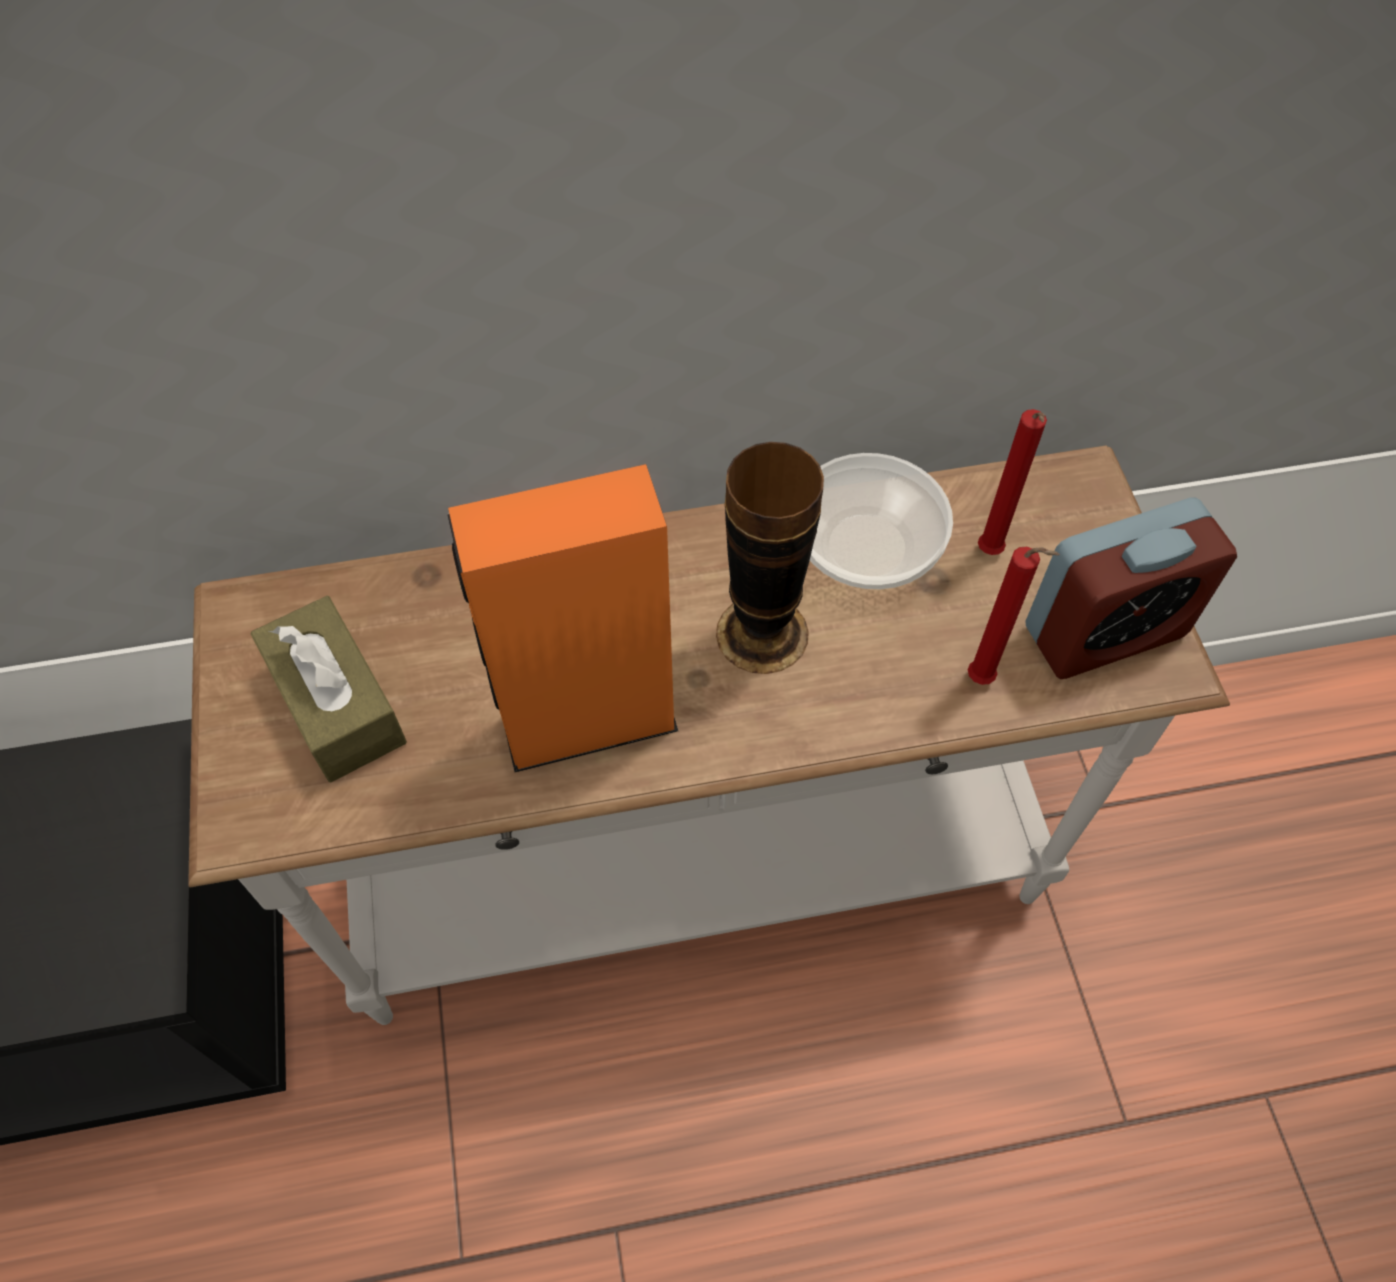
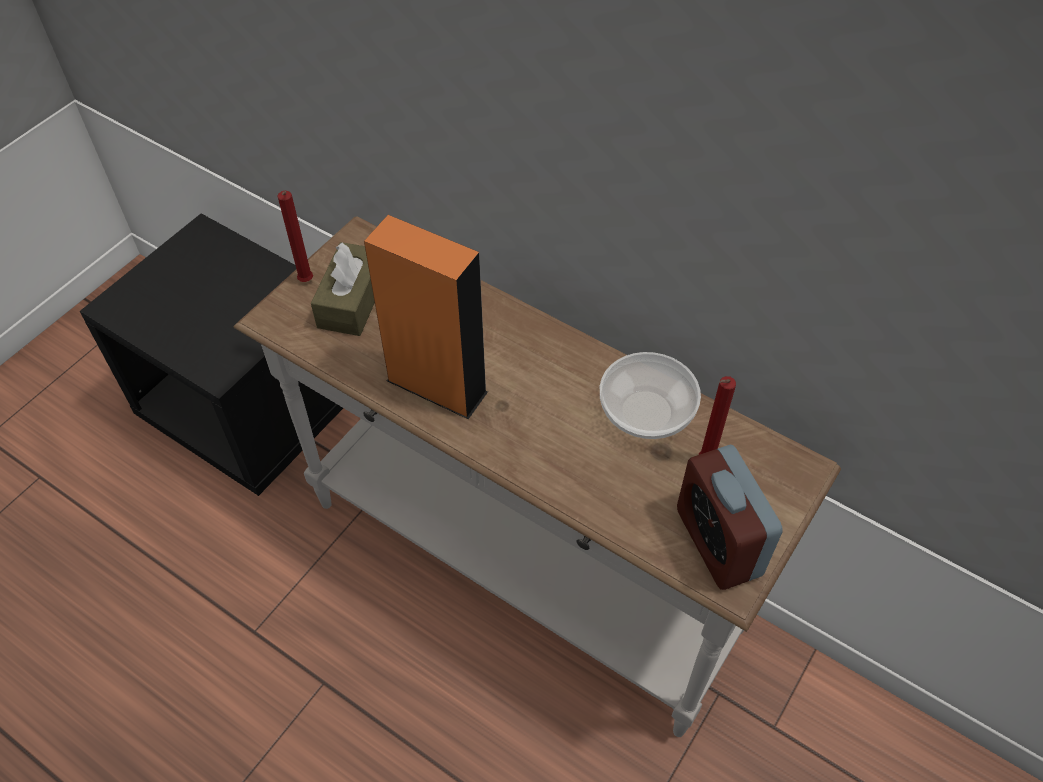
camera: 45 degrees right, 5 degrees down
vase [716,442,824,674] -> none
red candle [968,547,1060,685] -> red candle moved to [278,191,313,282]
alarm clock [1025,497,1237,679] -> alarm clock turned 45 degrees clockwise [677,445,783,590]

